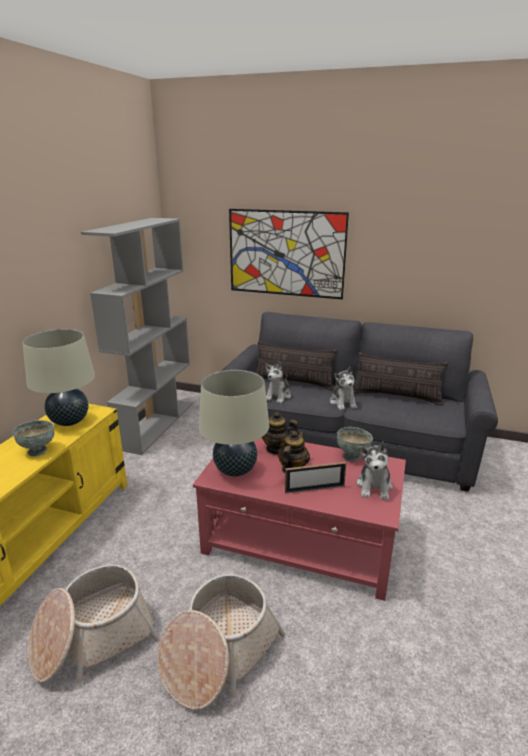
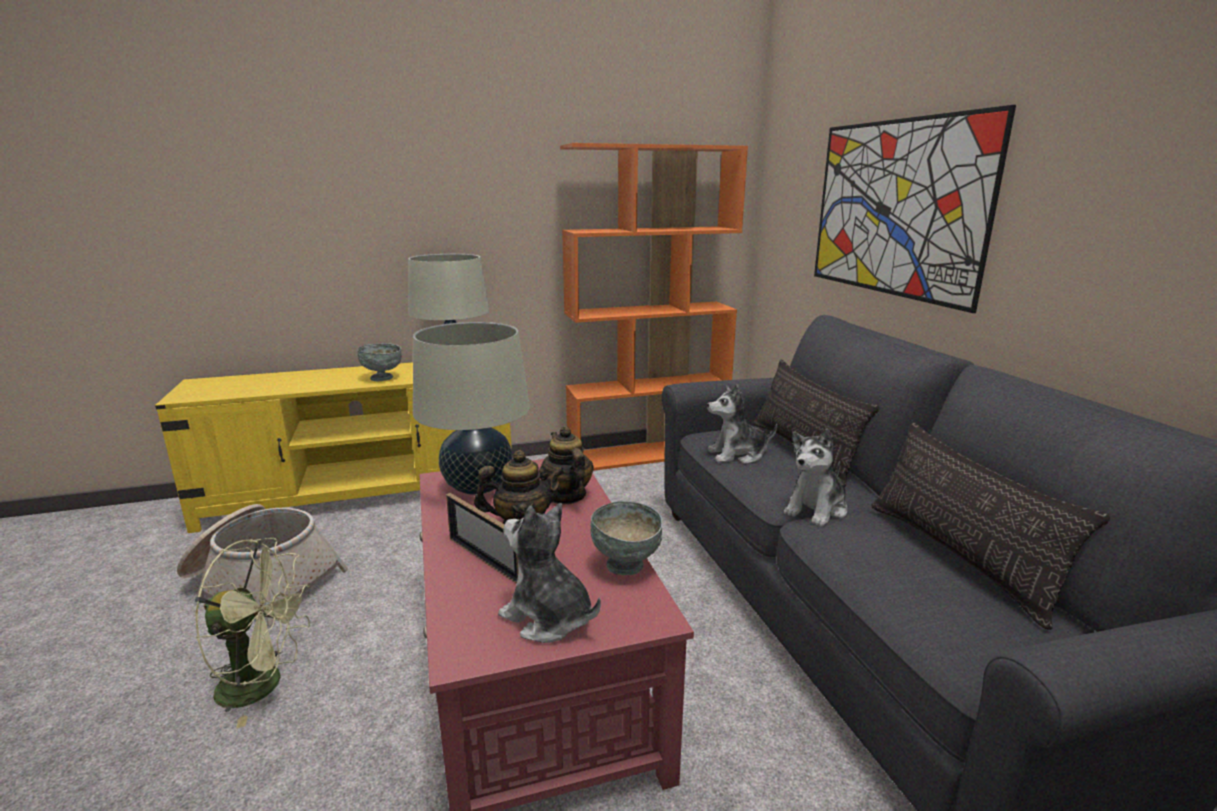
camera: 55 degrees right, 5 degrees down
grey bookcase [81,218,193,455] -> orange bookcase [560,143,748,471]
basket [157,574,285,710] -> green fan [195,538,311,729]
plush toy [356,442,393,500] -> plush toy turned 60 degrees clockwise [498,503,601,643]

